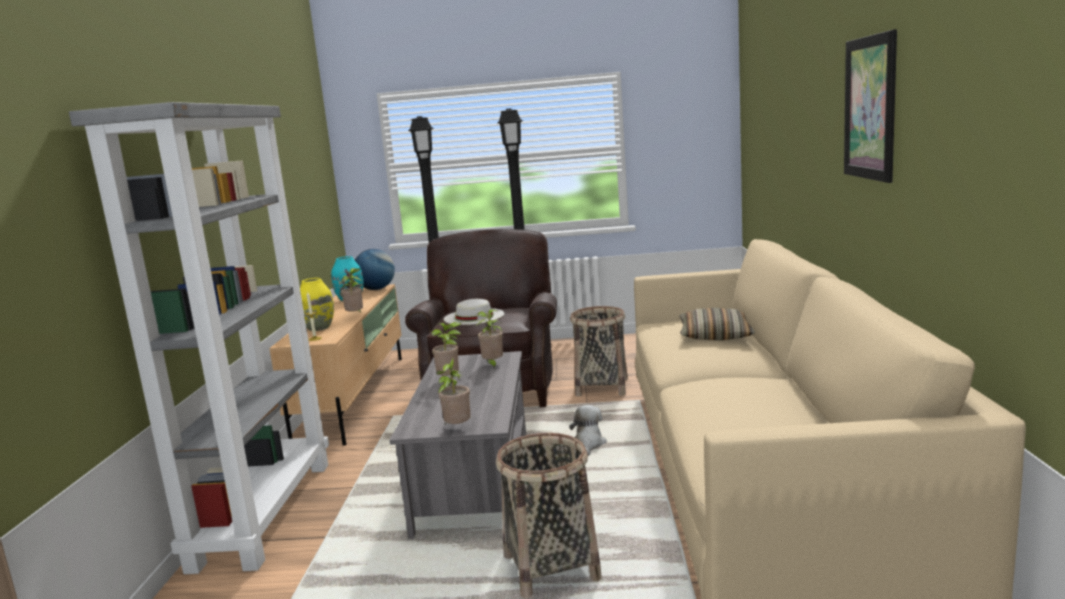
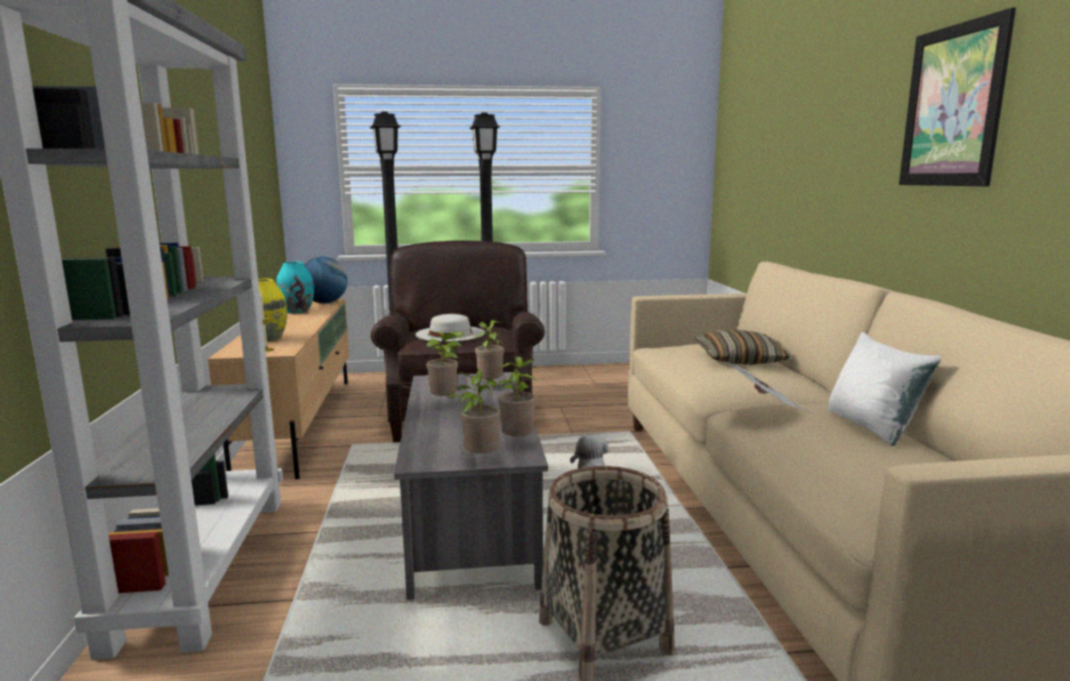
camera: 10 degrees left, 0 degrees up
potted plant [341,268,363,312] -> potted plant moved to [498,357,537,437]
basket [570,306,628,397] -> none
none -> newspaper [722,361,811,413]
none -> white pillow [828,332,941,446]

